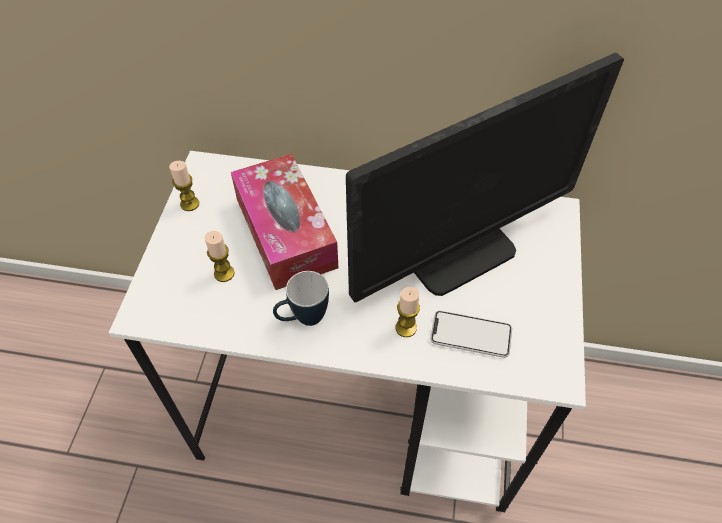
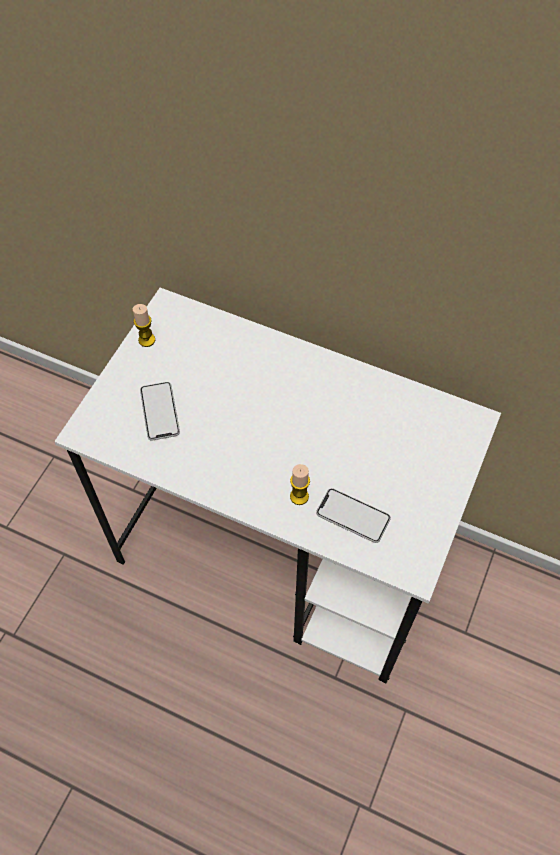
camera: 15 degrees right, 5 degrees up
candle [205,231,235,282] -> phone [140,382,180,441]
tissue box [231,154,338,290] -> none
mug [273,271,329,326] -> none
monitor [346,53,624,302] -> none

